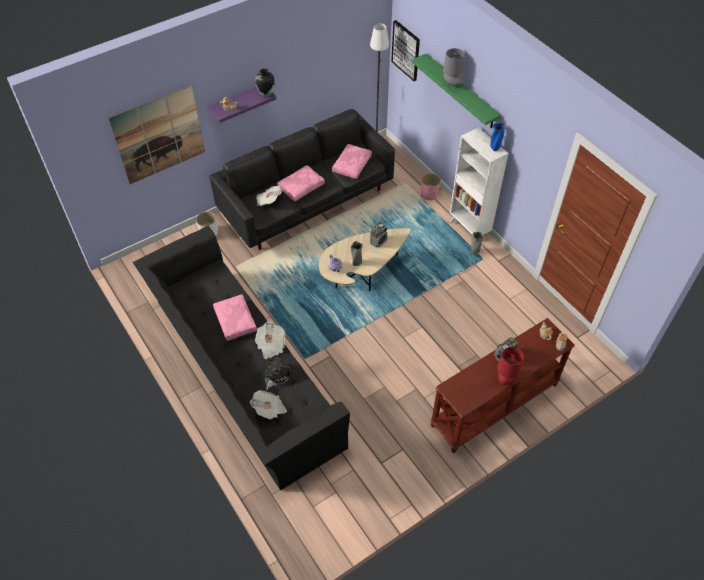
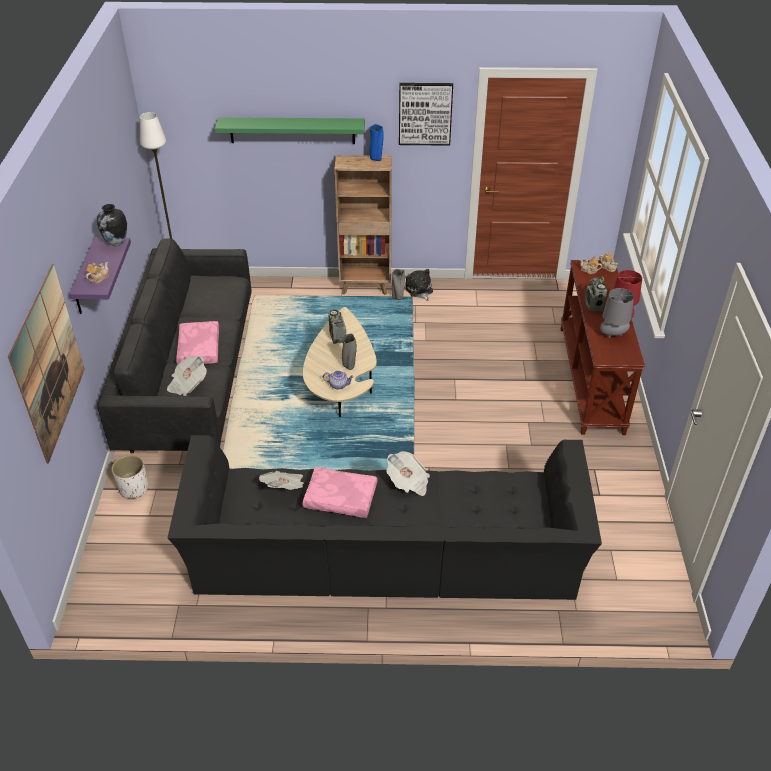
camera: 55 degrees left, 10 degrees down
newspaper [250,390,287,420] -> newspaper moved to [259,471,304,490]
plush toy [263,357,292,390] -> plush toy moved to [405,269,433,301]
pink pillow [332,144,372,179] -> none
picture [391,20,420,81] -> picture moved to [399,83,453,146]
pink planter [420,173,441,200] -> none
grey table lamp [443,48,464,88] -> grey table lamp moved to [600,288,634,338]
white bookcase [450,127,509,241] -> brown bookcase [334,155,392,295]

